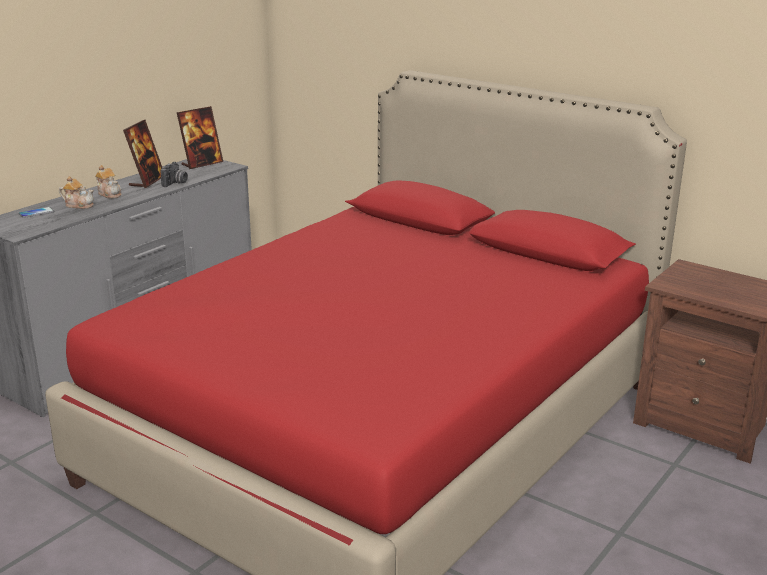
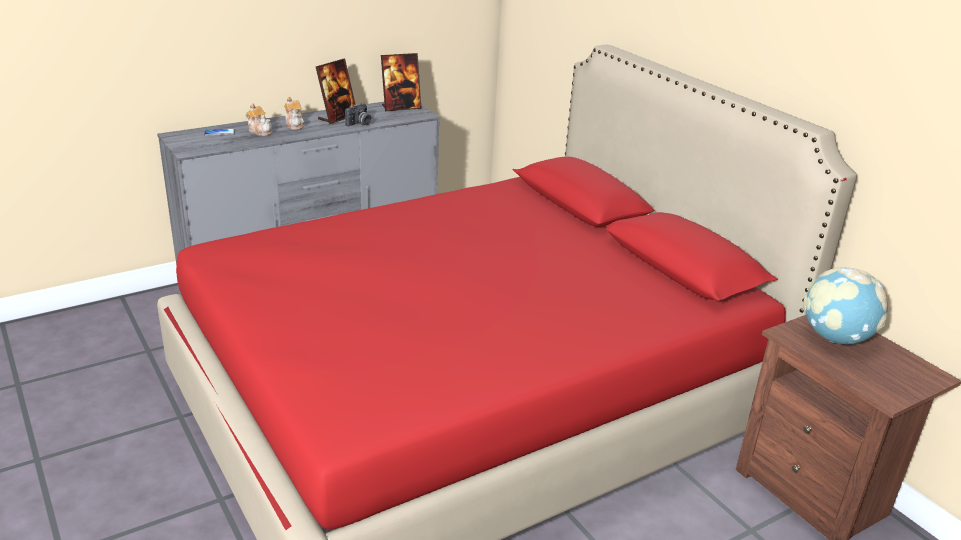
camera: 20 degrees right, 5 degrees up
none -> globe [803,267,888,344]

